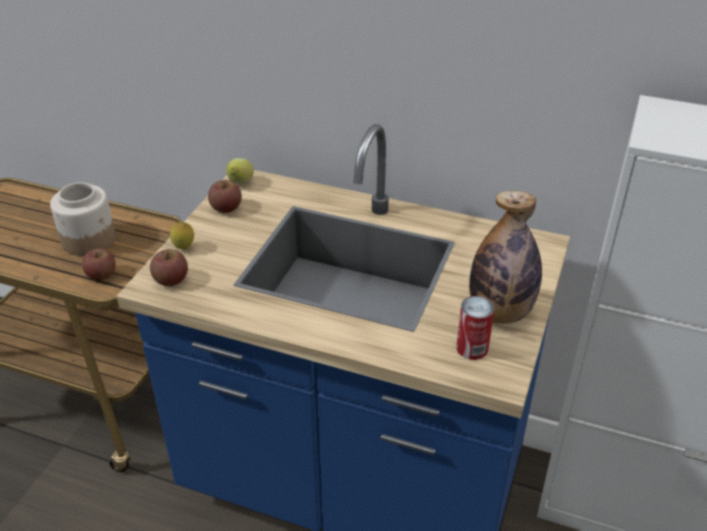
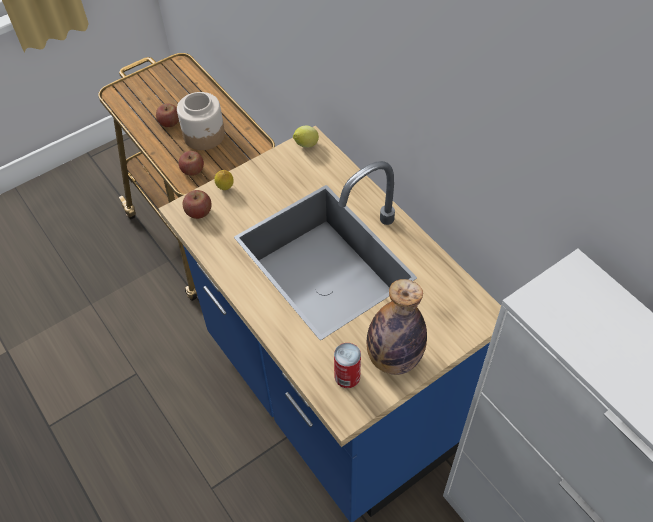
camera: 35 degrees right, 15 degrees up
apple [208,180,242,213] -> apple moved to [156,103,179,127]

